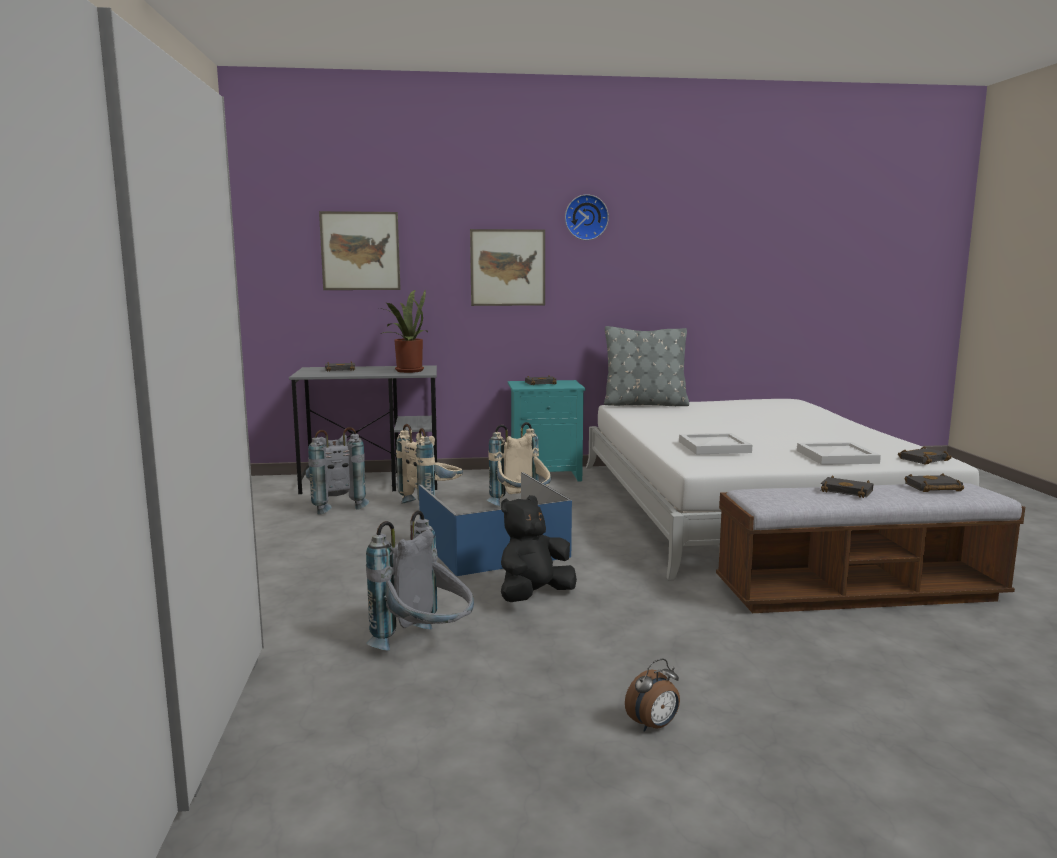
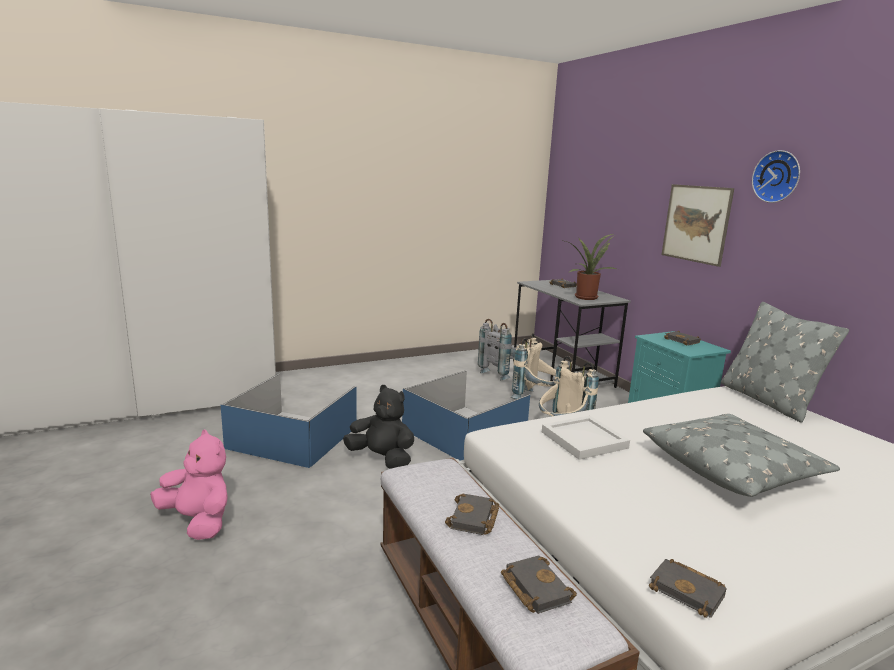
camera: 70 degrees right, 5 degrees up
picture [319,211,401,290] -> none
grey backpack [366,510,474,651] -> blue storage box [221,374,357,468]
alarm clock [625,659,680,732] -> pink plush toy [150,430,227,540]
white tray [797,442,881,465] -> none
none -> grey pillow [643,414,840,497]

